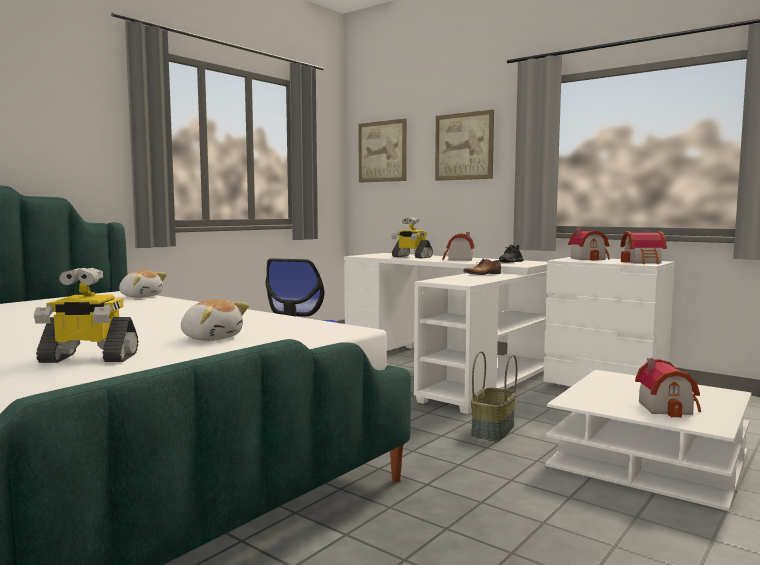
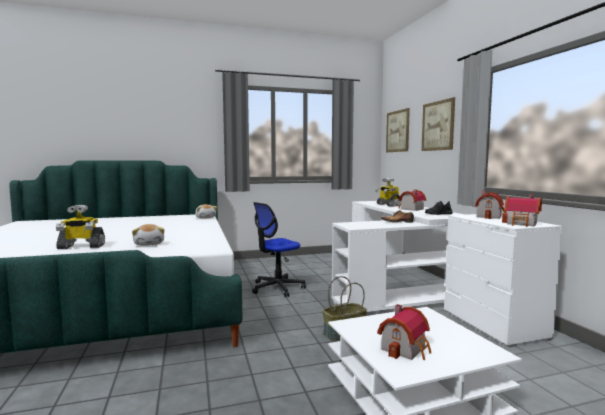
camera: 35 degrees right, 0 degrees up
toy robot [34,268,138,363] -> toy robot turned 45 degrees counterclockwise [56,205,105,249]

